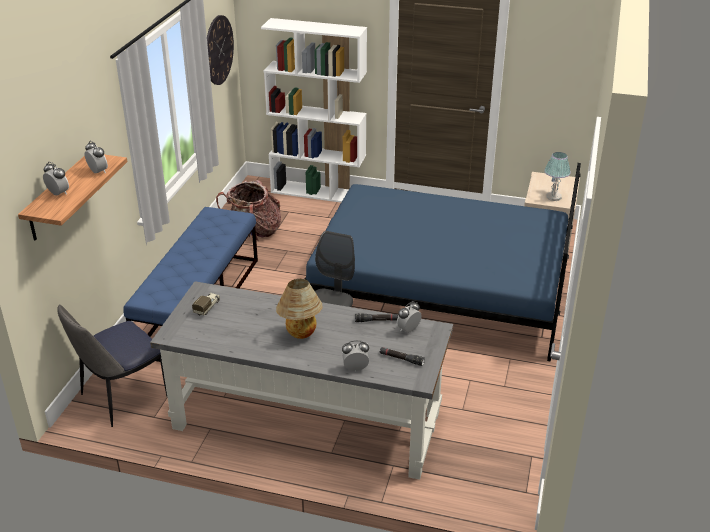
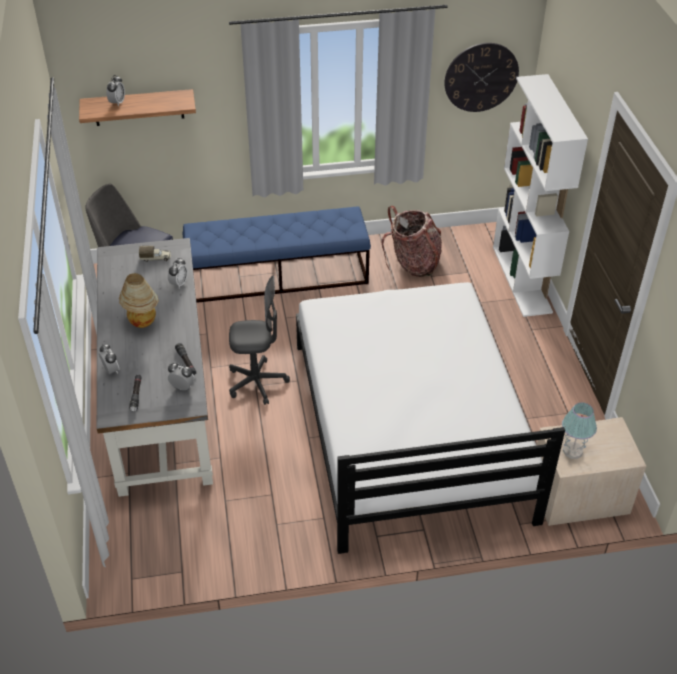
camera: 65 degrees right, 10 degrees up
alarm clock [84,141,108,173] -> alarm clock moved to [168,258,188,288]
blue bed [305,163,581,362] -> white bed [296,282,565,554]

